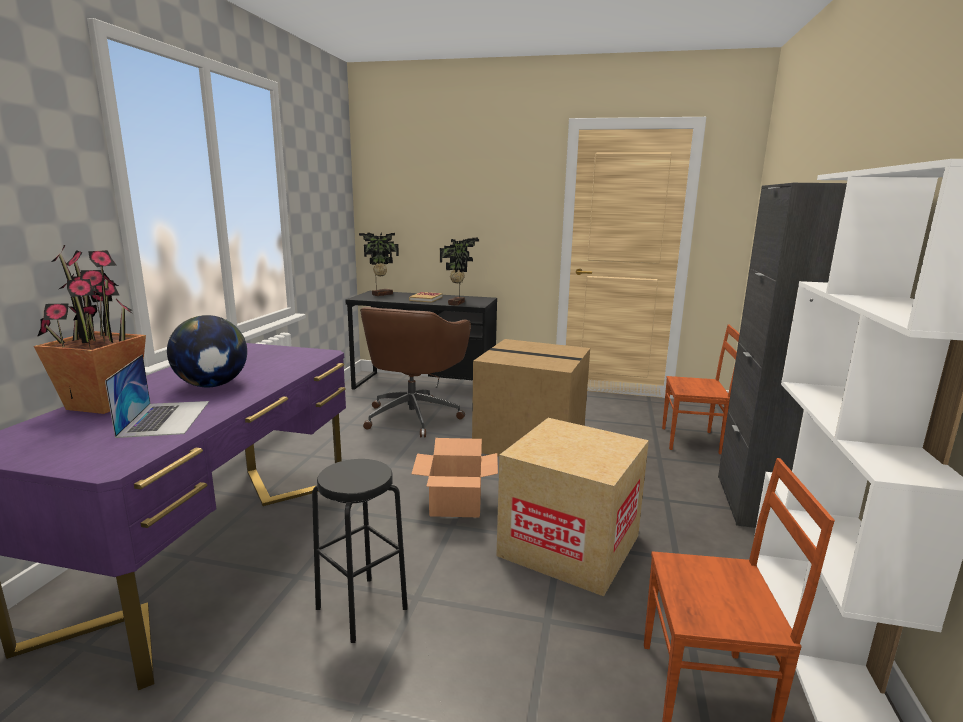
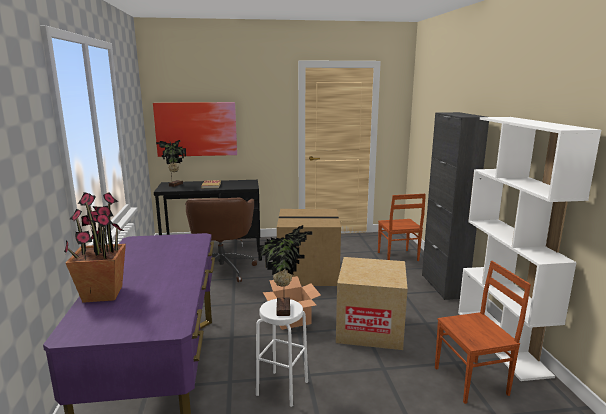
camera: 20 degrees left, 0 degrees up
laptop [105,354,209,438] -> none
globe [167,315,247,388] -> none
black stool [312,459,408,643] -> white stool [256,299,308,407]
potted plant [440,238,479,306] -> potted plant moved to [258,225,312,316]
brown chair [662,325,740,454] -> brown chair turned 90 degrees clockwise [378,194,426,261]
none -> picture [153,102,237,157]

